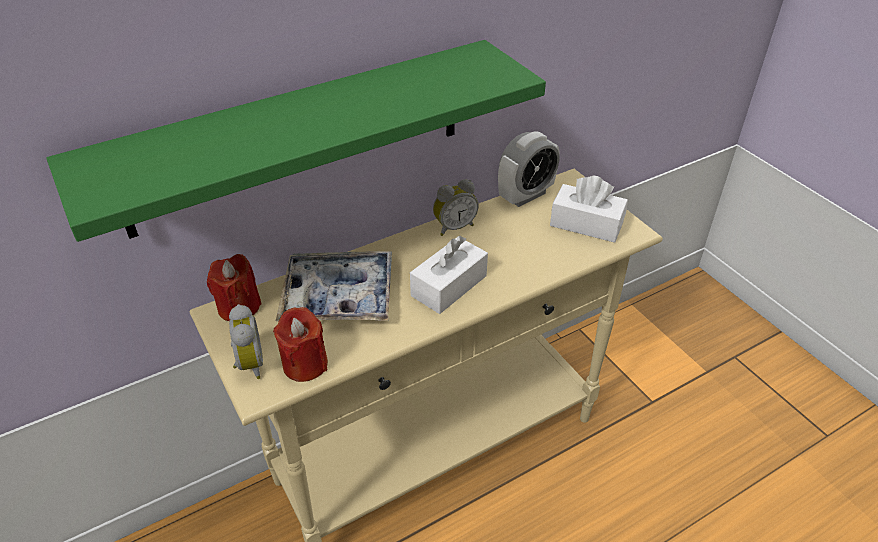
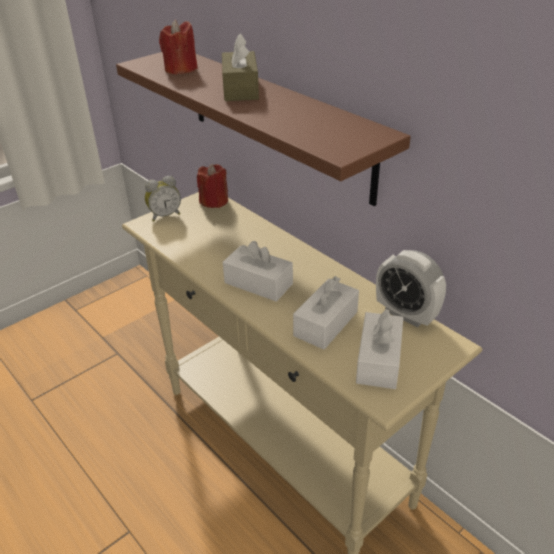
camera: 80 degrees right, 5 degrees down
green shelf [46,40,546,242] -> brown shelf [116,52,411,206]
red candle [273,307,328,382] -> red candle moved to [159,20,198,75]
tray [276,251,392,321] -> none
alarm clock [433,179,478,236] -> none
none -> brown tissue box [222,33,259,101]
none -> white tissue box [293,276,359,350]

